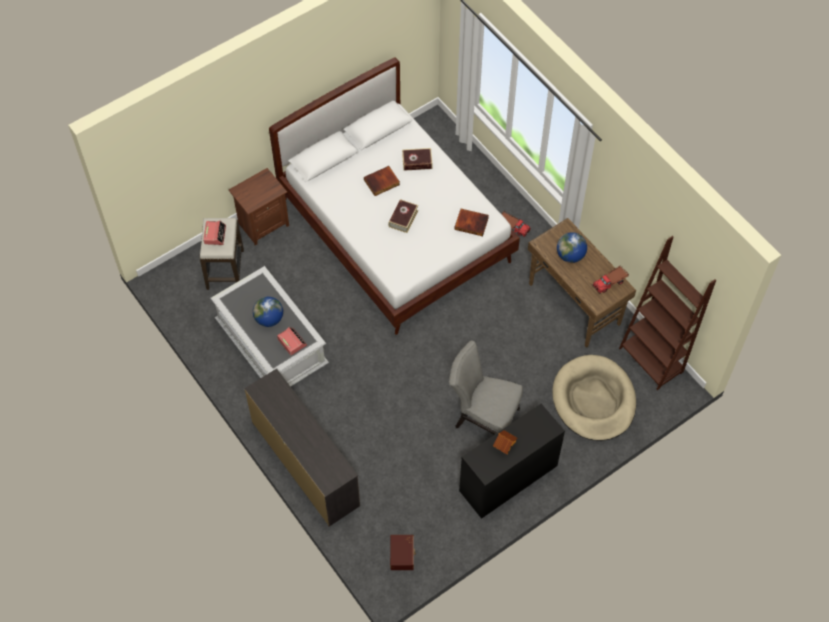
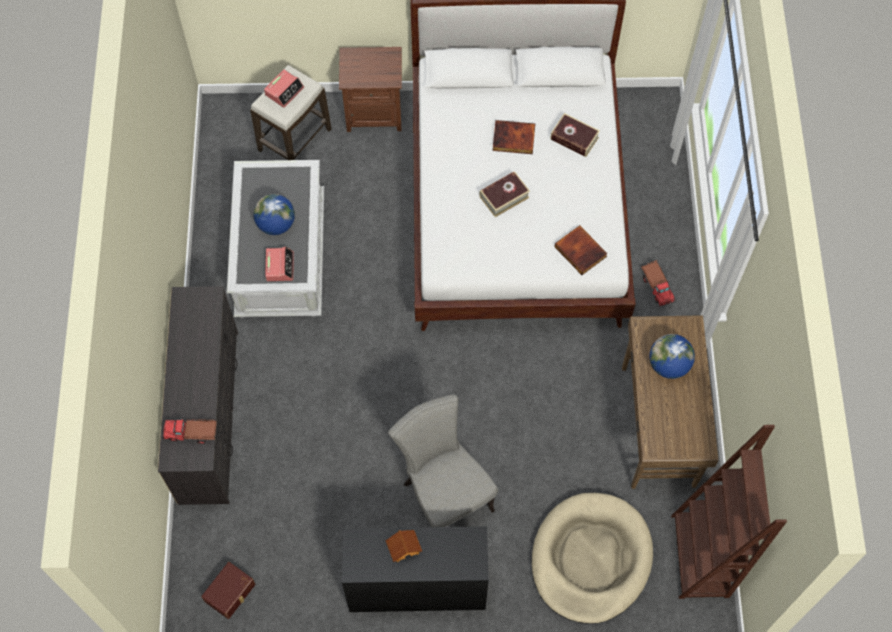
camera: 35 degrees right, 5 degrees up
toy truck [592,265,629,294] -> toy truck moved to [163,419,217,444]

